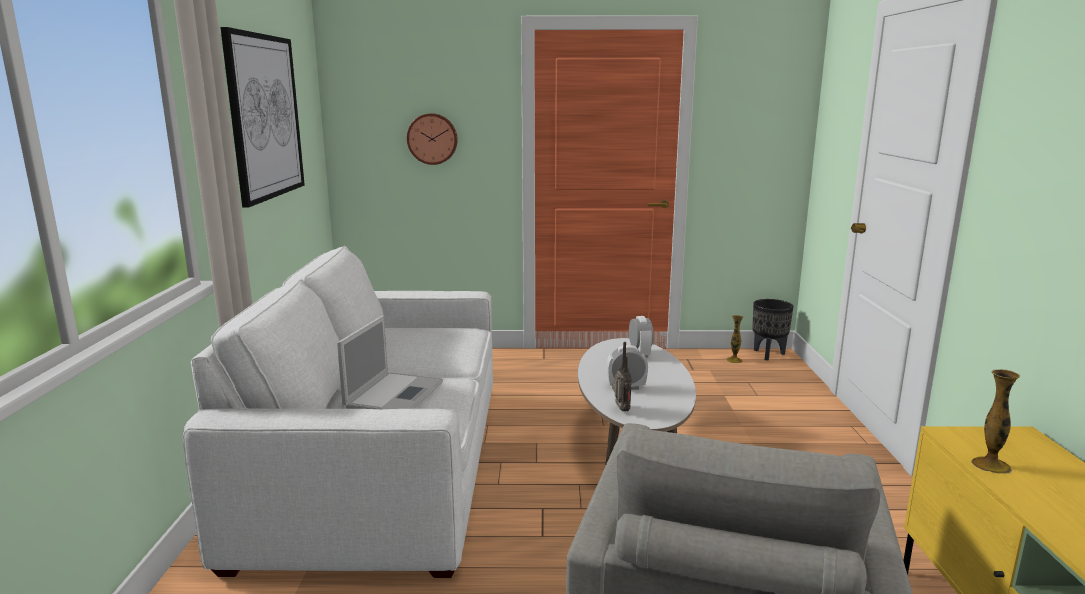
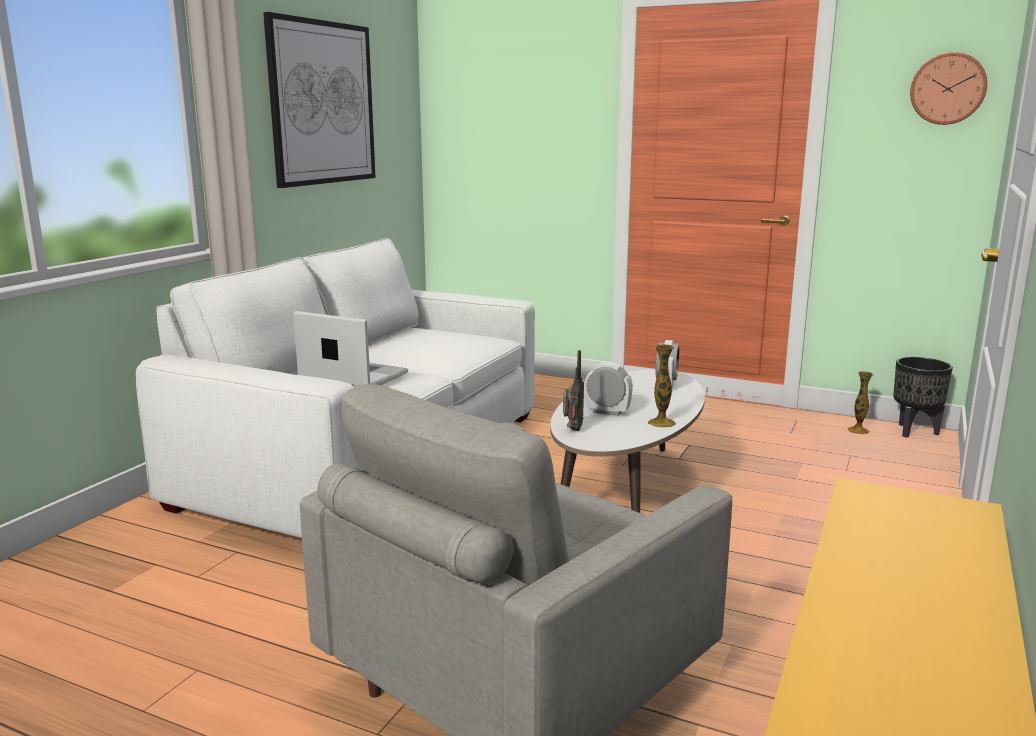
camera: 25 degrees right, 0 degrees up
laptop [337,316,443,409] -> laptop turned 105 degrees counterclockwise [293,311,408,388]
wall clock [407,113,458,165] -> wall clock moved to [910,52,987,125]
vase [971,369,1020,474] -> vase moved to [648,344,676,428]

